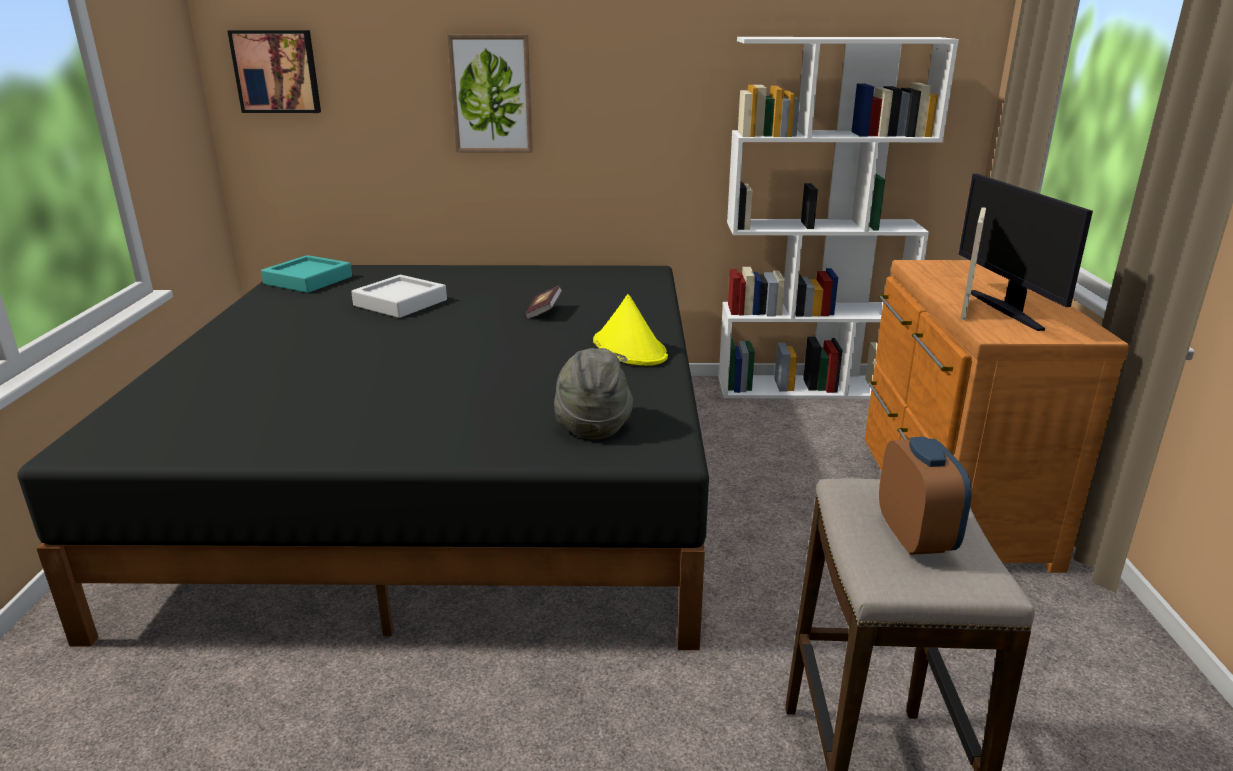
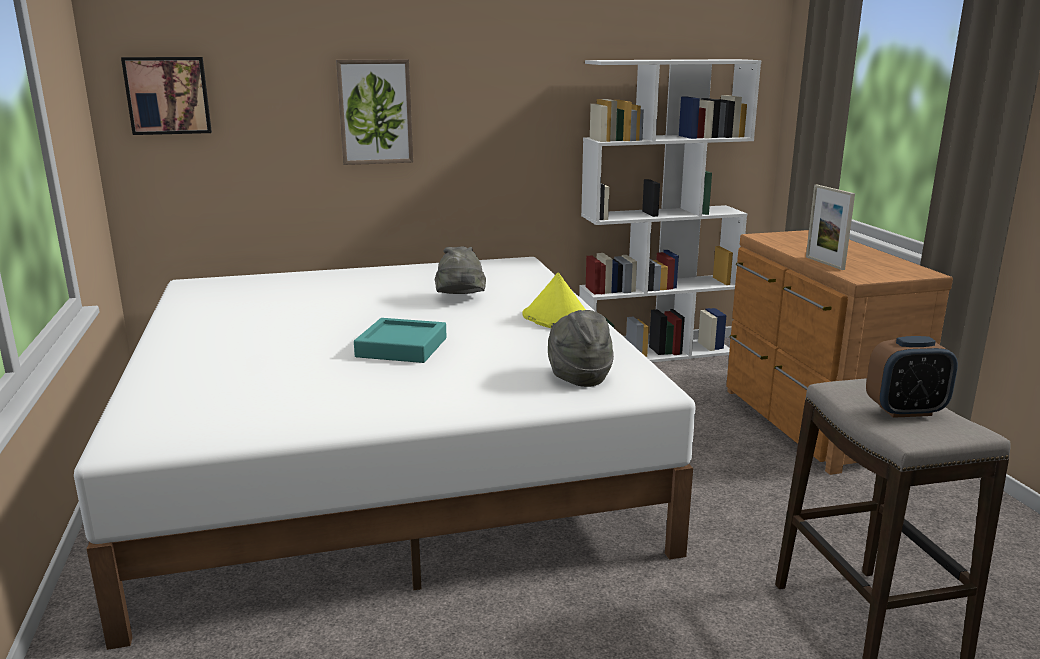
camera: 15 degrees left, 5 degrees down
black bed [18,265,709,650] -> white bed [74,257,696,650]
turquoise tray [261,255,352,293] -> turquoise tray moved to [354,318,447,363]
grey tray [351,275,447,318] -> none
book [525,286,562,319] -> grey hat [435,246,486,294]
alarm clock [879,437,972,555] -> alarm clock turned 105 degrees clockwise [866,336,958,418]
monitor [958,174,1093,331] -> none
picture frame [960,207,986,320] -> picture frame turned 150 degrees clockwise [806,185,855,270]

